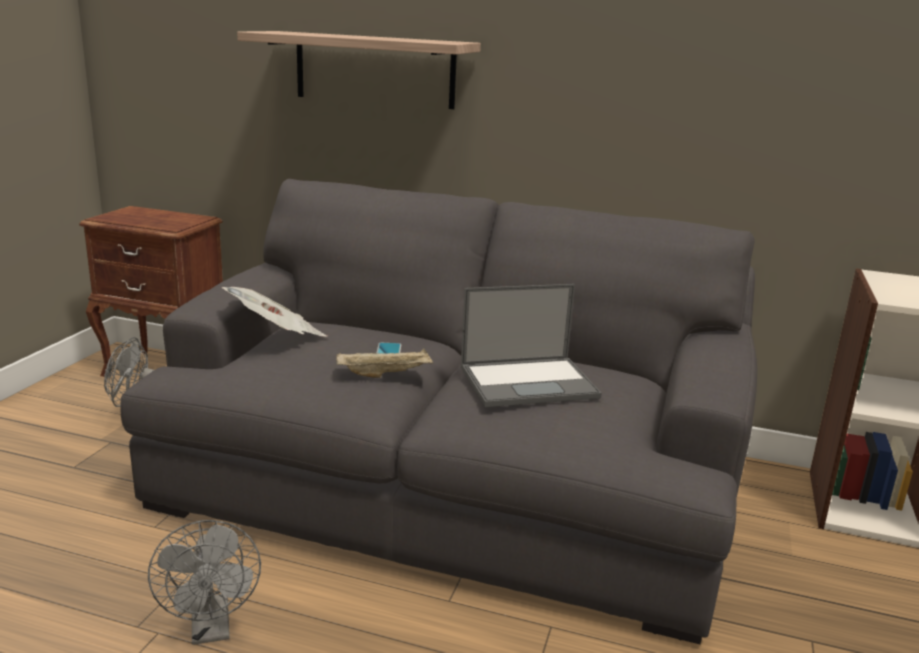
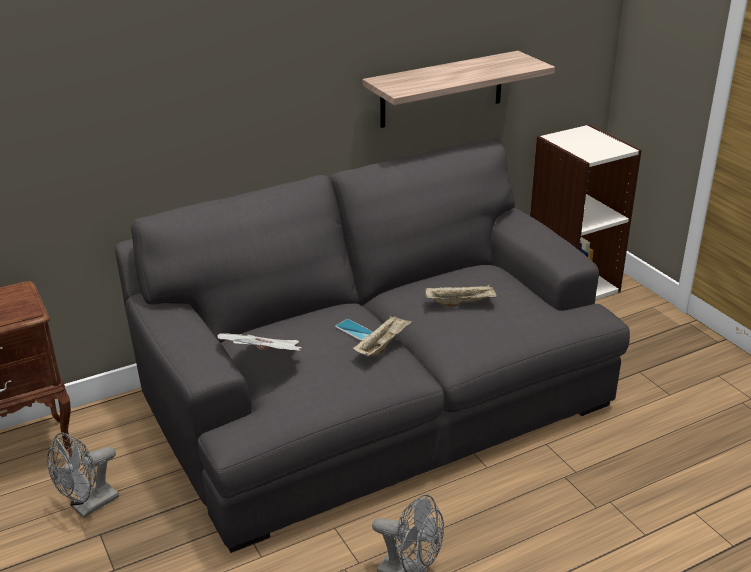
camera: 45 degrees left, 10 degrees up
shelf [237,31,481,109] -> shelf moved to [362,51,555,128]
laptop [461,284,602,407] -> beige tray [425,284,497,307]

